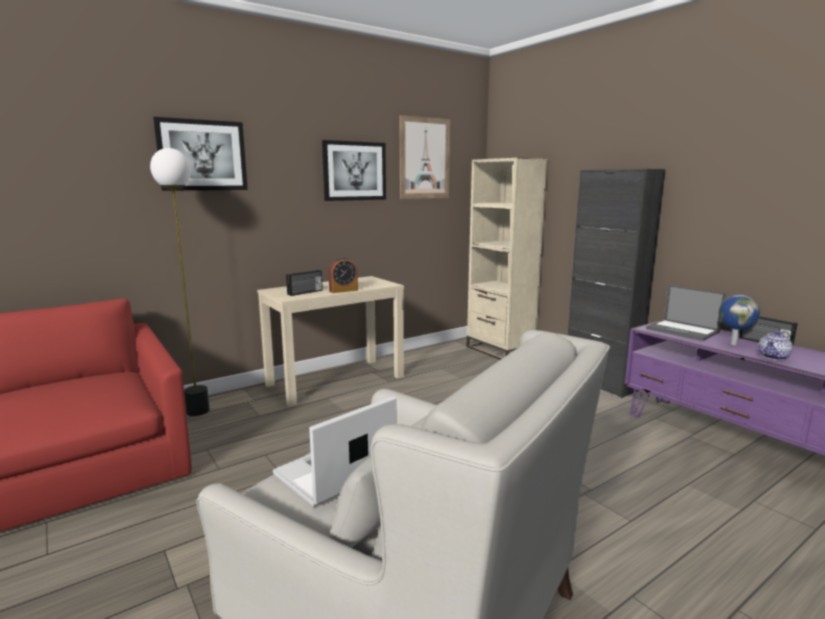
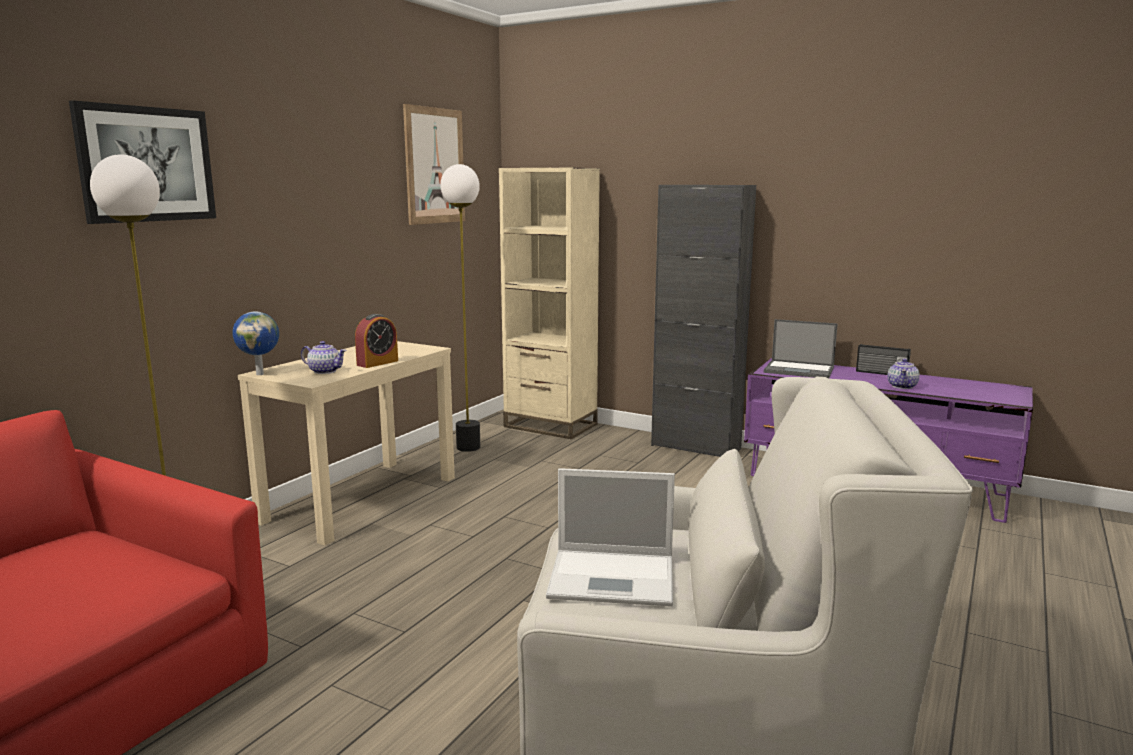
camera: 25 degrees left, 0 degrees up
laptop [273,396,397,507] -> laptop turned 105 degrees counterclockwise [546,468,675,607]
radio [286,270,323,296] -> teapot [301,341,347,374]
picture [322,140,386,201] -> none
globe [719,295,760,345] -> globe moved to [232,311,279,375]
none -> floor lamp [440,164,480,452]

